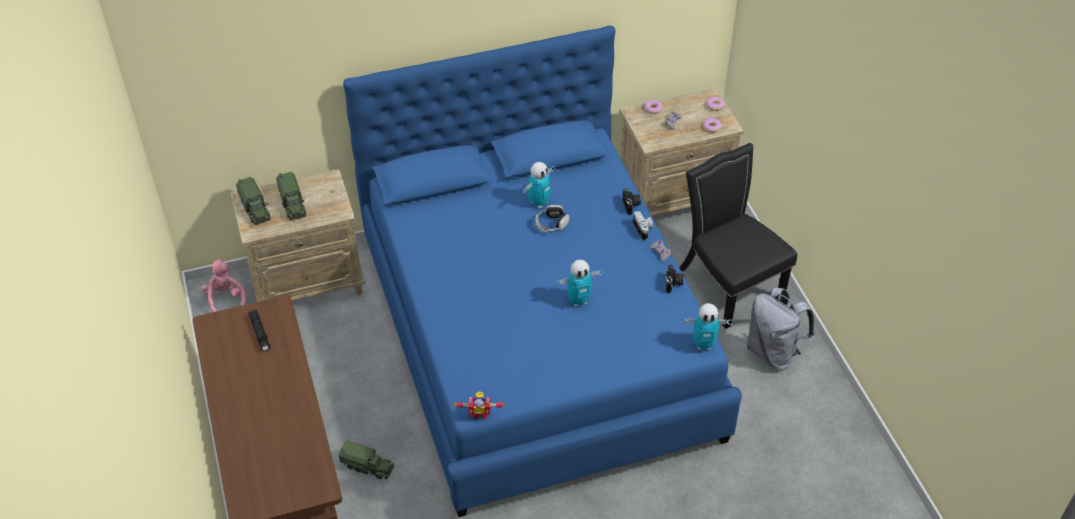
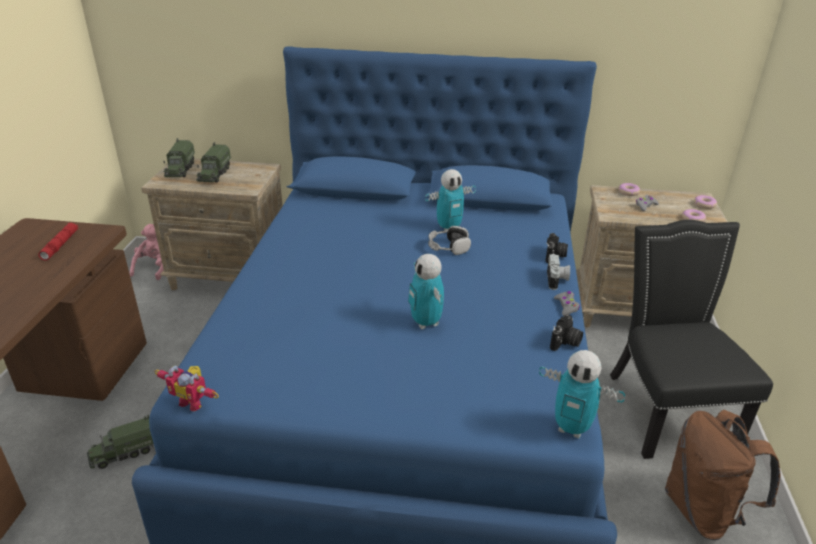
camera: 25 degrees right, 15 degrees down
black flashlight [248,309,270,351] -> red flashlight [38,223,78,261]
toy truck [339,441,394,479] -> toy truck turned 105 degrees clockwise [87,415,154,469]
toy robot [556,260,603,307] -> toy robot turned 60 degrees clockwise [408,254,444,329]
grey backpack [746,287,814,370] -> brown backpack [665,410,780,540]

